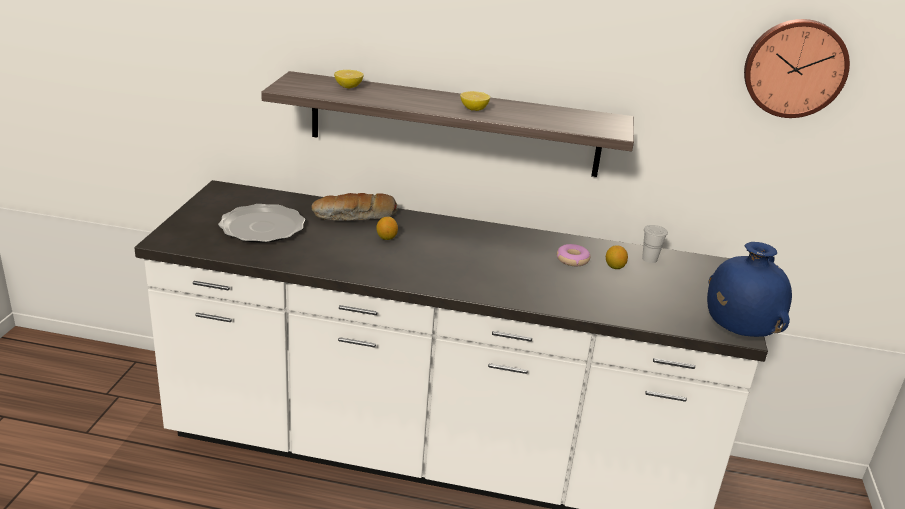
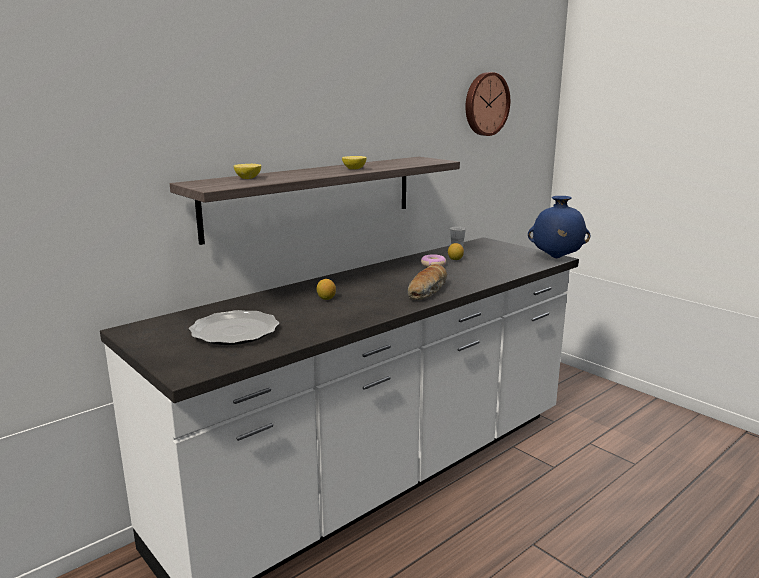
camera: 50 degrees left, 10 degrees down
bread [311,193,398,221] -> bread moved to [408,264,447,300]

